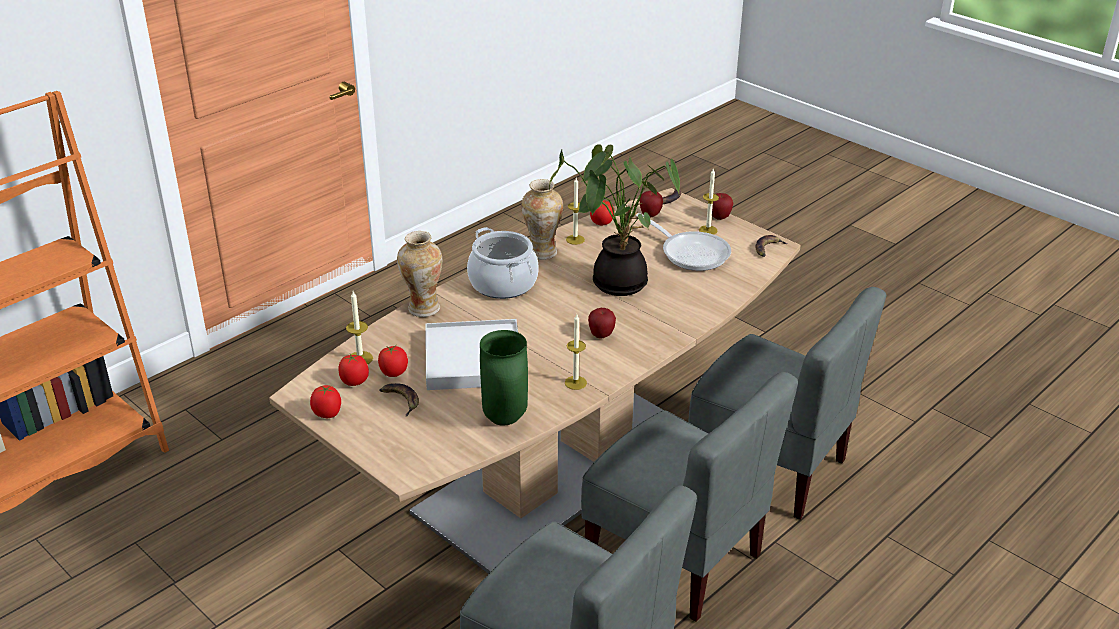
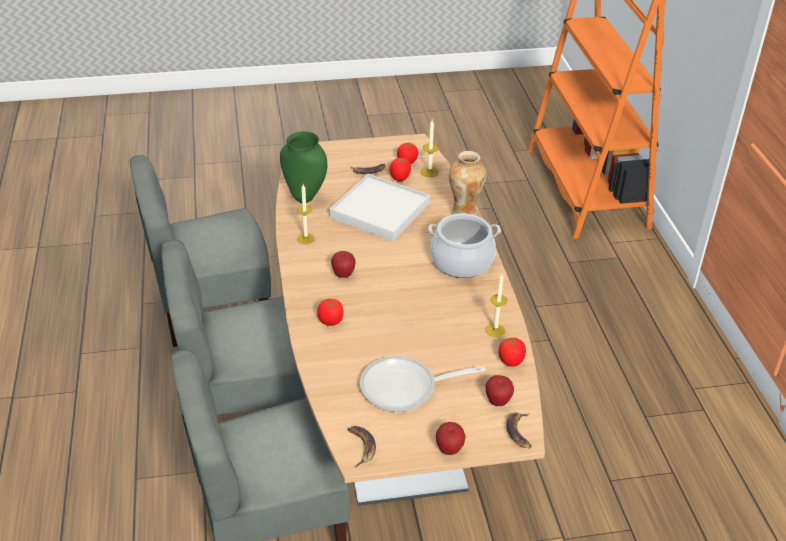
camera: 125 degrees right, 5 degrees up
tomato [310,385,341,418] -> tomato moved to [317,299,343,326]
vase [521,179,563,260] -> none
potted plant [549,144,680,296] -> none
candle [699,169,719,234] -> none

